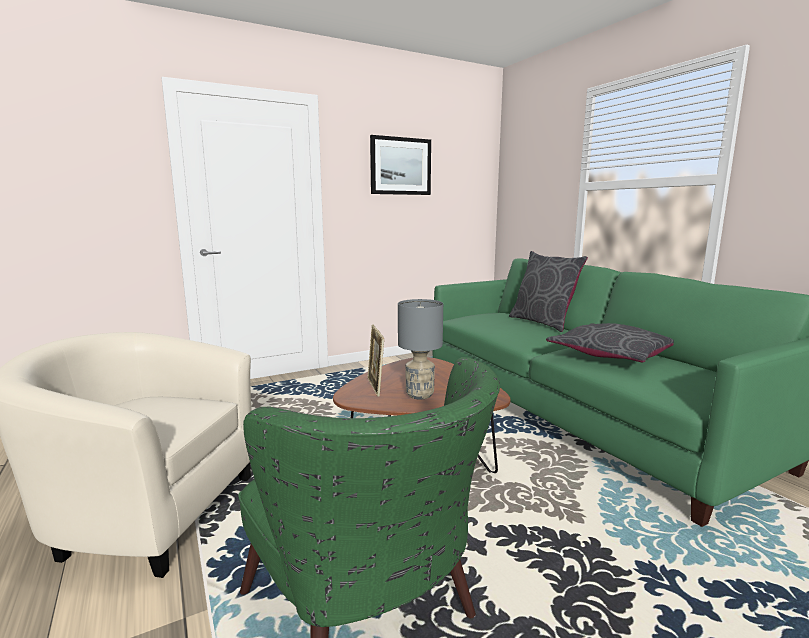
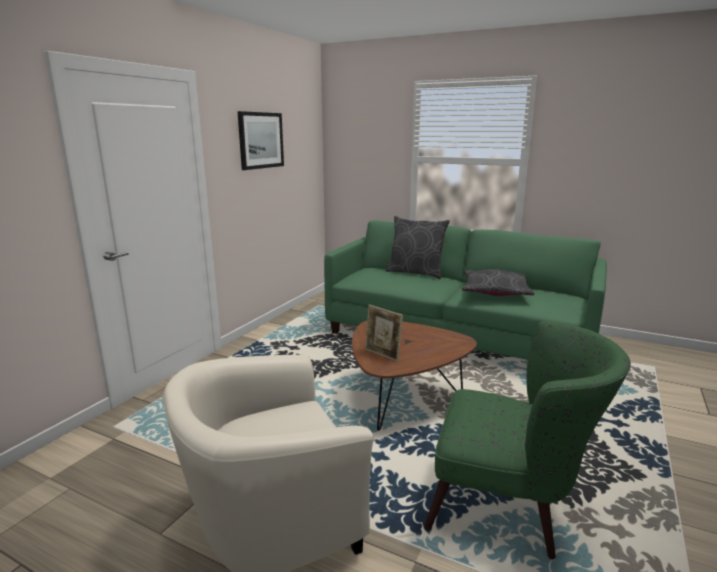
camera: 35 degrees left, 5 degrees up
grey table lamp [398,299,443,399] -> none

